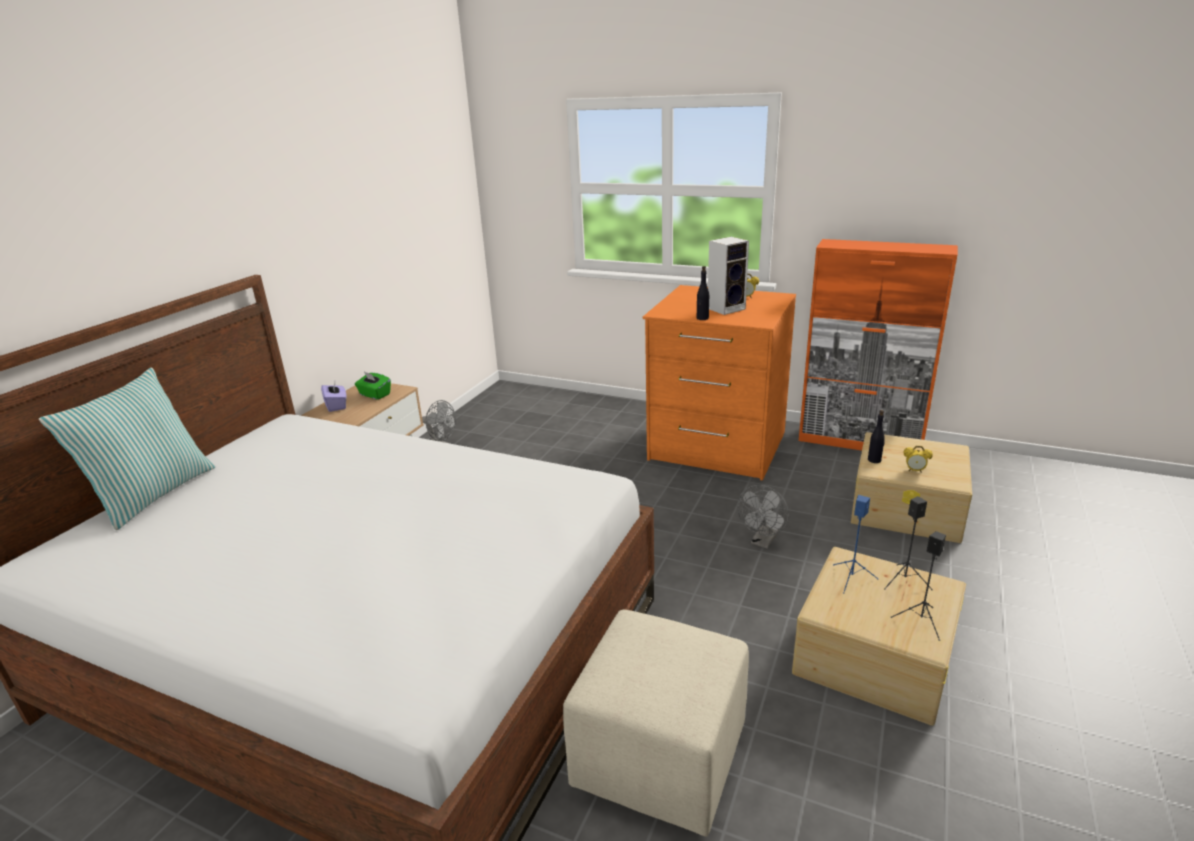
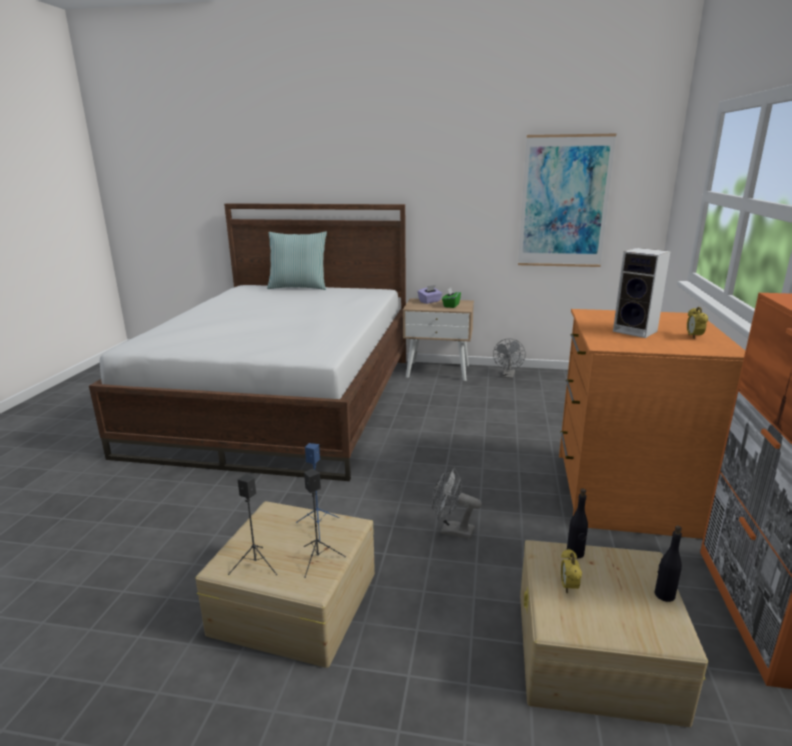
camera: 75 degrees right, 5 degrees down
beige ottoman [563,610,749,837] -> none
black bottle [697,266,709,320] -> black bottle moved to [655,525,682,602]
none -> picture [518,134,616,267]

